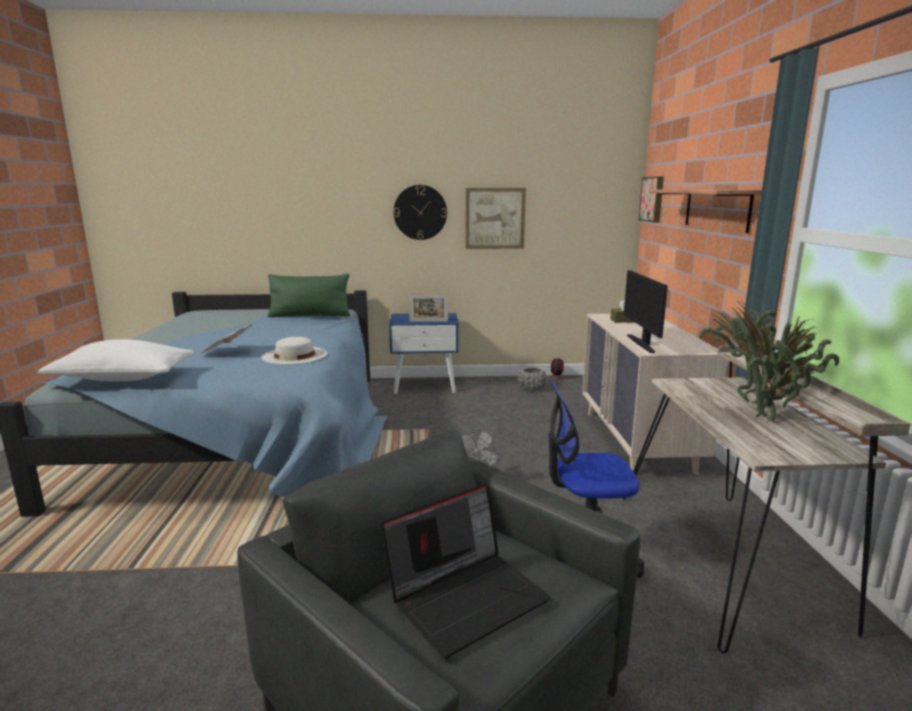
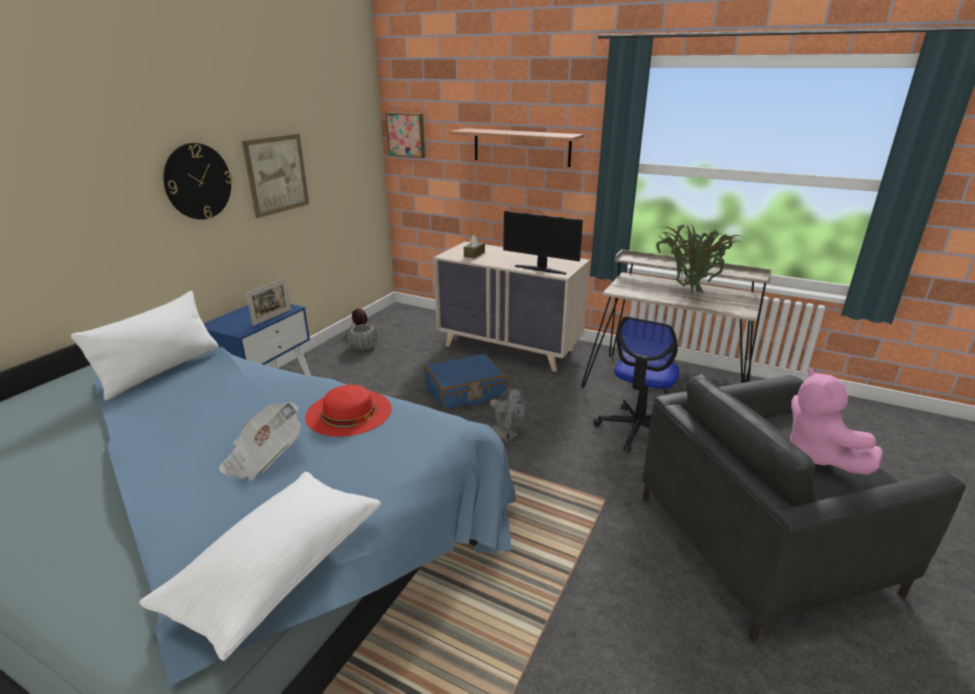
camera: 60 degrees left, 10 degrees up
white hat [262,337,327,364] -> red hat [305,385,392,437]
green pillow [268,274,350,317] -> white pillow [71,291,219,401]
laptop [381,483,551,659] -> pink plush toy [790,368,883,475]
none -> blue suitcase [424,354,507,410]

